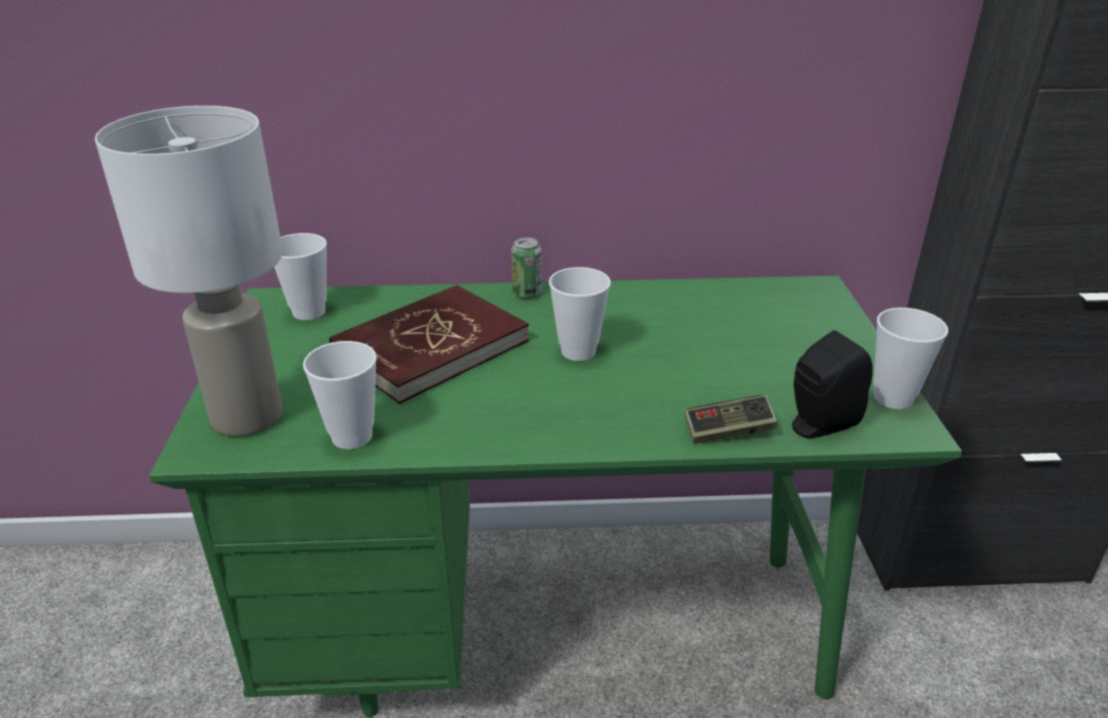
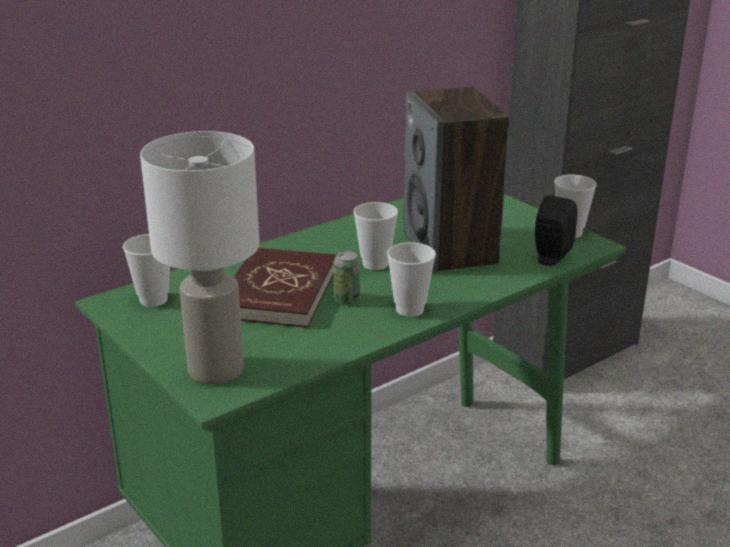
camera: 35 degrees left, 5 degrees down
cup [303,341,377,449] -> cup moved to [387,242,436,317]
can [511,237,542,299] -> can moved to [334,251,360,304]
game controller [685,395,777,444] -> none
none -> speaker [403,87,509,273]

